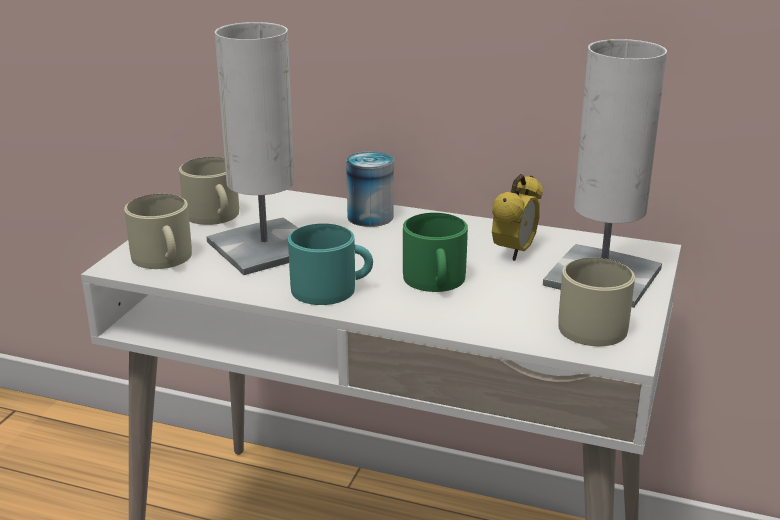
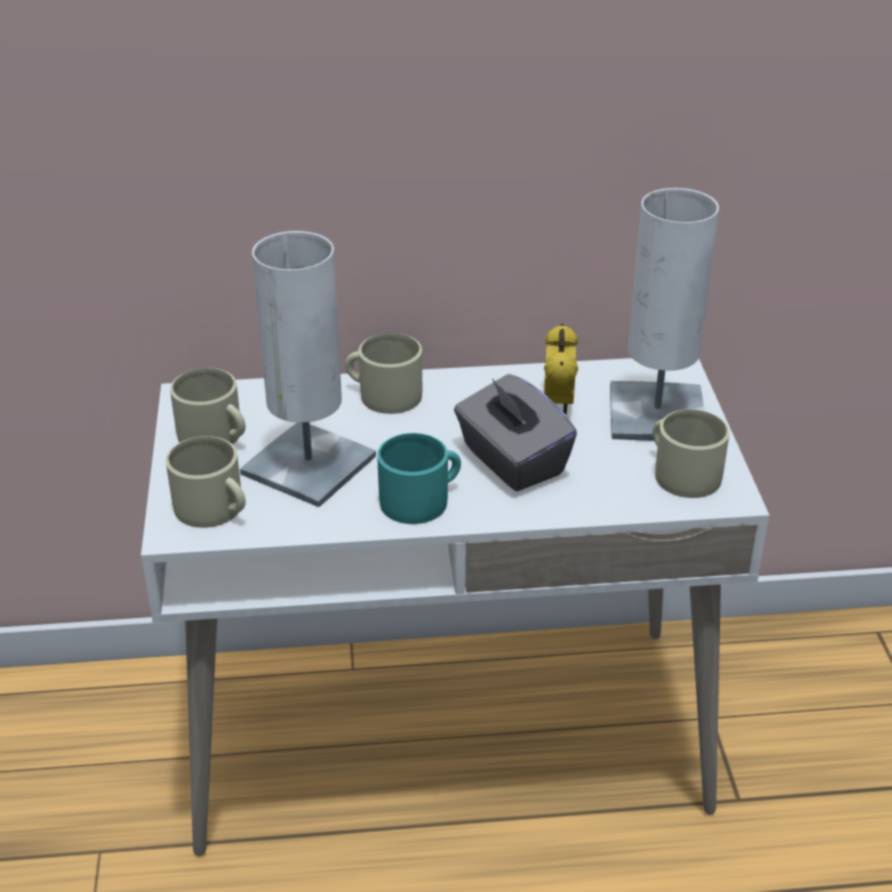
camera: 25 degrees left, 10 degrees up
can [346,151,394,227] -> beige mug [345,333,422,414]
green mug [403,213,468,292] -> grey tissue box [454,374,577,491]

